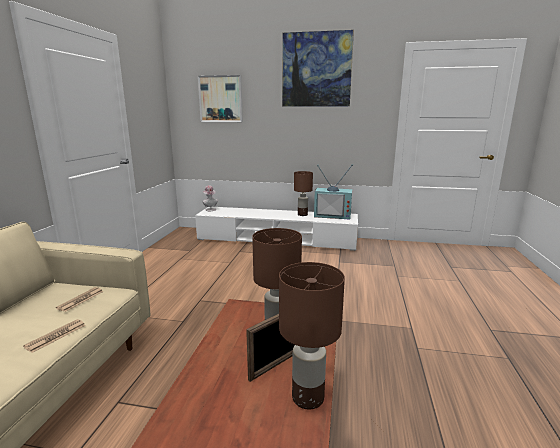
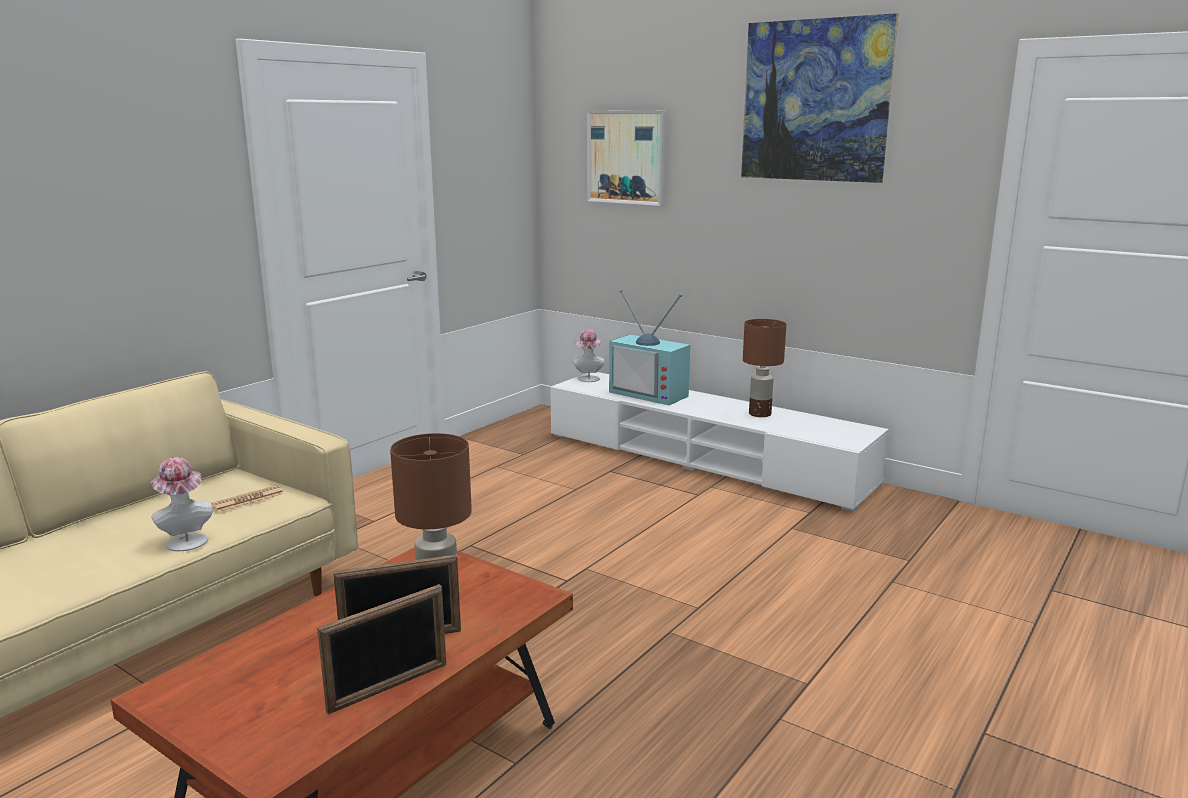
camera: 25 degrees right, 0 degrees up
newspaper [23,319,86,353] -> hat [151,457,213,551]
brown table lamp [279,262,345,410] -> picture frame [317,584,446,715]
television [314,164,353,219] -> television moved to [609,289,690,405]

